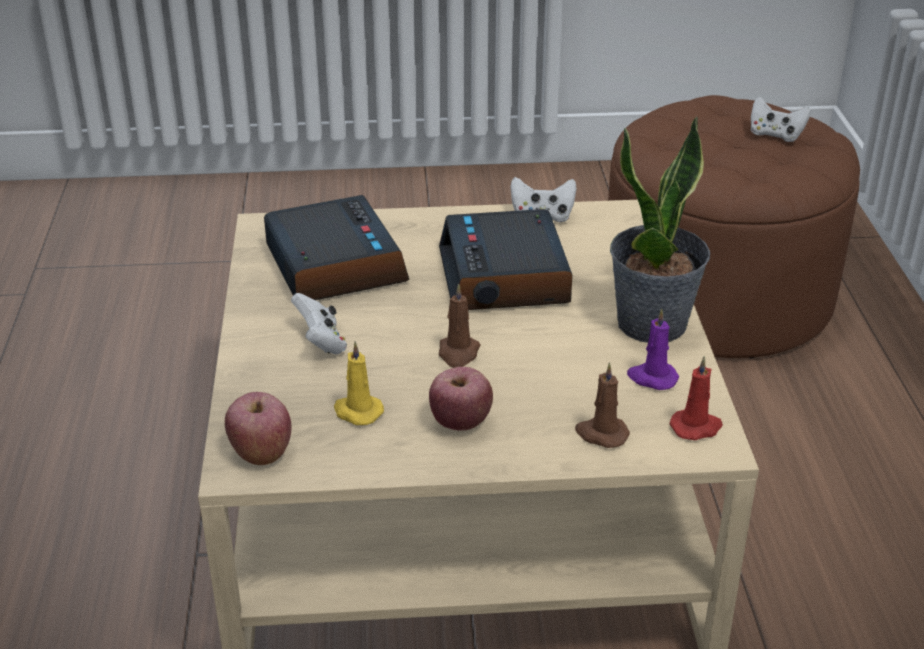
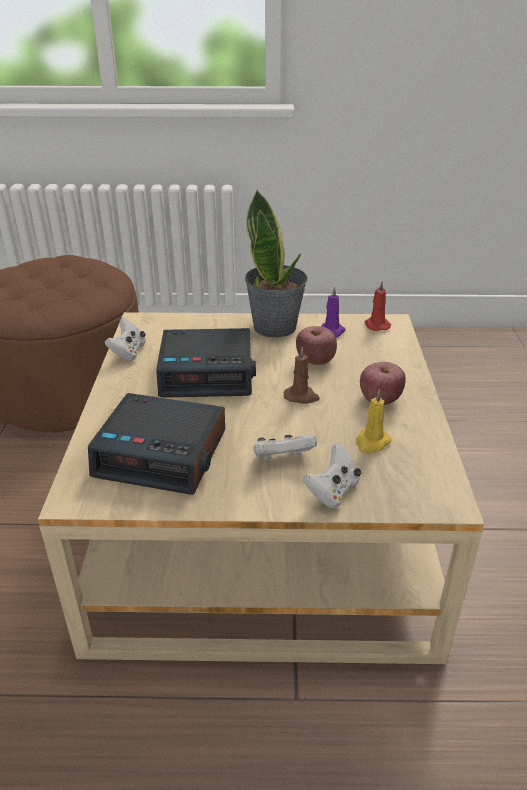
camera: 85 degrees left, 0 degrees up
apple [225,392,291,465] -> apple moved to [296,326,337,365]
alarm clock [264,195,409,300] -> alarm clock turned 150 degrees counterclockwise [88,393,225,495]
brown candle [575,362,630,448] -> none
white game controller [750,96,811,142] -> white game controller moved to [303,443,361,508]

